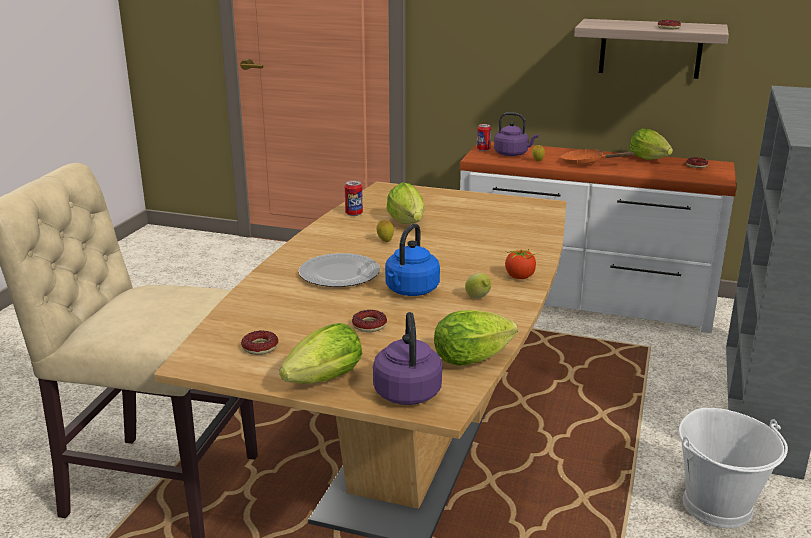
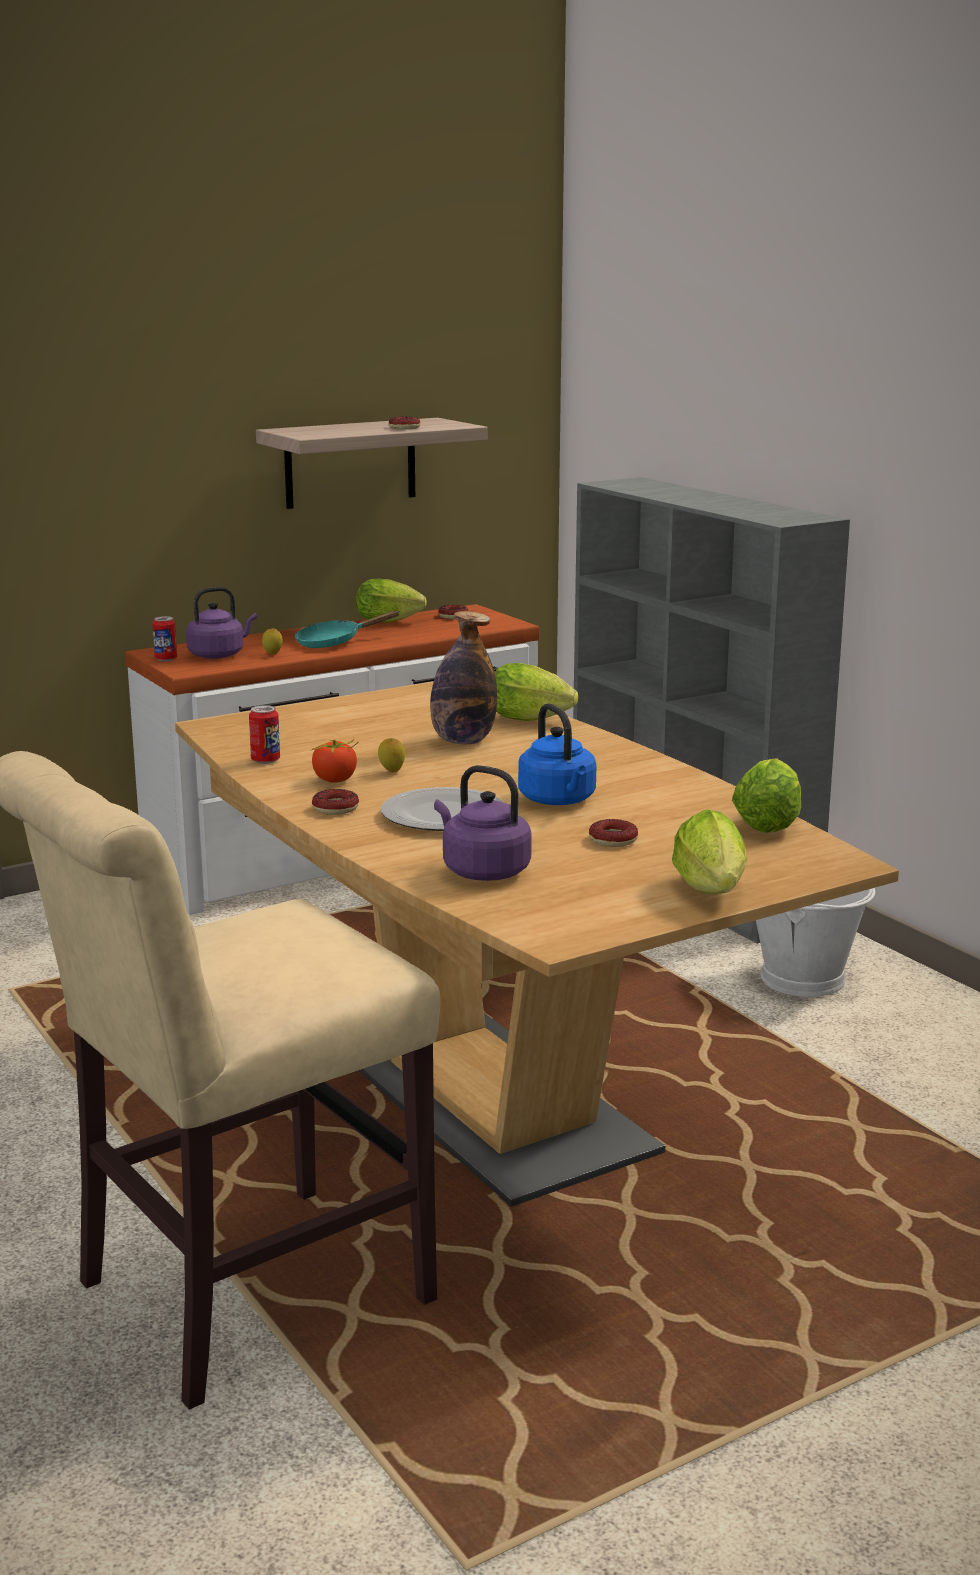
camera: 50 degrees left, 5 degrees down
donut [241,331,278,355] -> donut moved to [312,789,359,815]
purple kettle [373,312,442,405] -> purple kettle moved to [434,765,532,881]
lettuce [386,182,425,224] -> lettuce moved to [495,663,578,721]
lemon [465,273,491,298] -> none
tomato [505,249,539,279] -> tomato moved to [310,737,358,783]
orange frying pan [561,149,634,165] -> turquoise frying pan [295,611,400,648]
none -> bottle [430,611,497,744]

